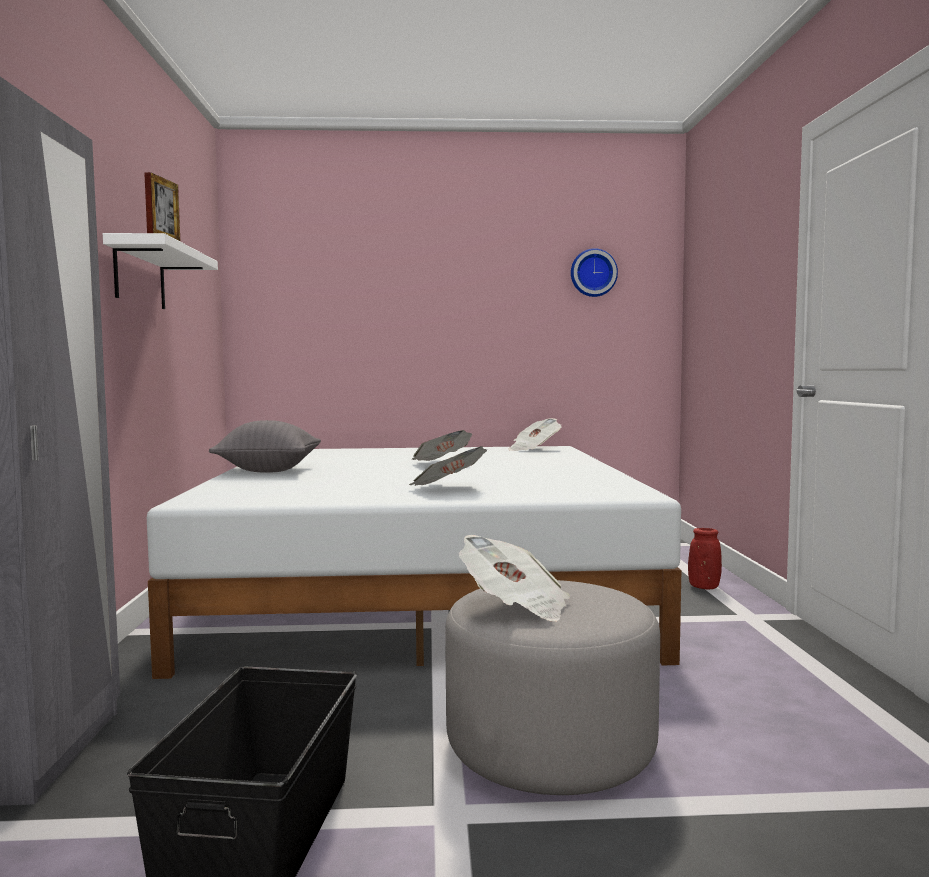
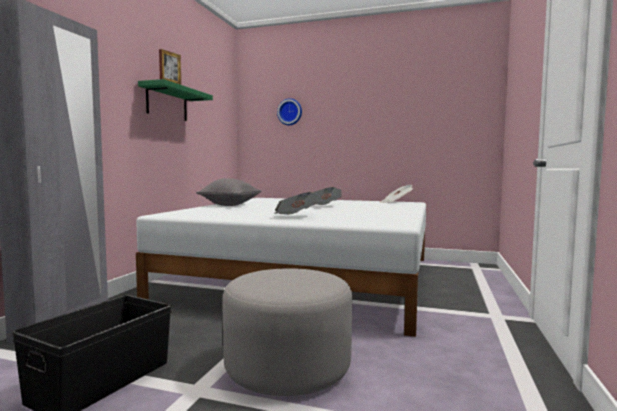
camera: 20 degrees right, 0 degrees up
white shelf [103,233,218,309] -> green shelf [138,79,213,121]
newspaper [459,535,570,622] -> none
wall clock [571,248,618,297] -> wall clock moved to [277,98,302,125]
red vase [688,528,722,589] -> none

